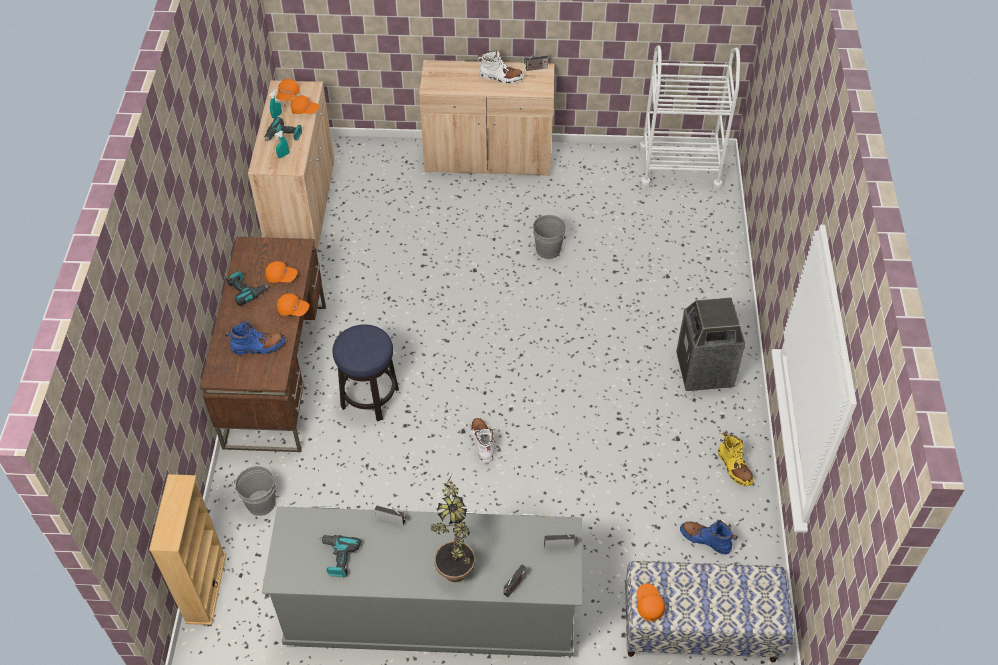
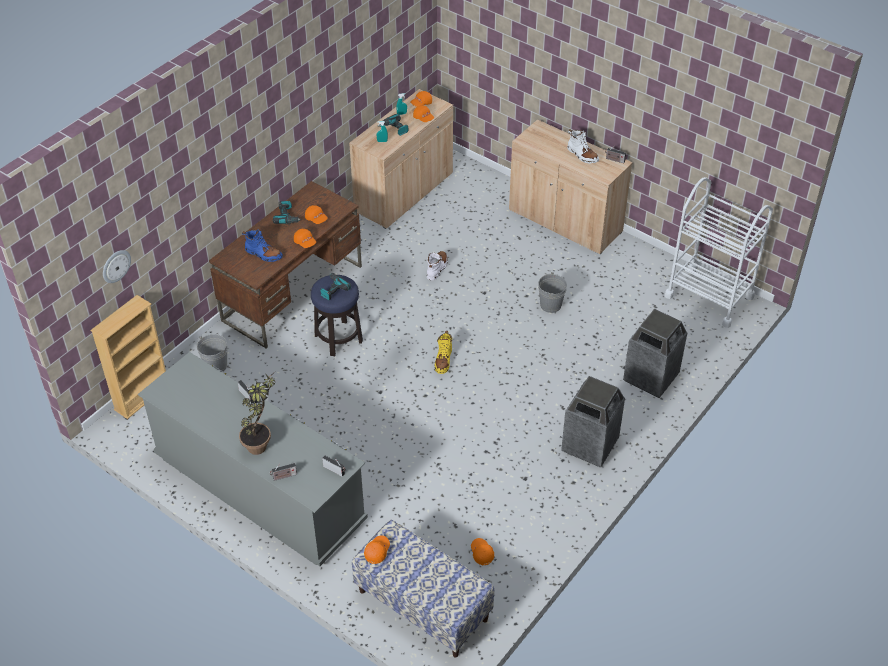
camera: 35 degrees right, 5 degrees down
power drill [318,535,361,577] -> power drill moved to [320,273,351,300]
white boot [470,418,494,463] -> white boot moved to [427,251,448,280]
blue boot [680,520,737,555] -> orange cap [471,538,494,565]
yellow boot [718,432,754,486] -> yellow boot moved to [435,331,452,374]
none -> wall clock [103,250,131,283]
none -> trash can [623,309,688,398]

